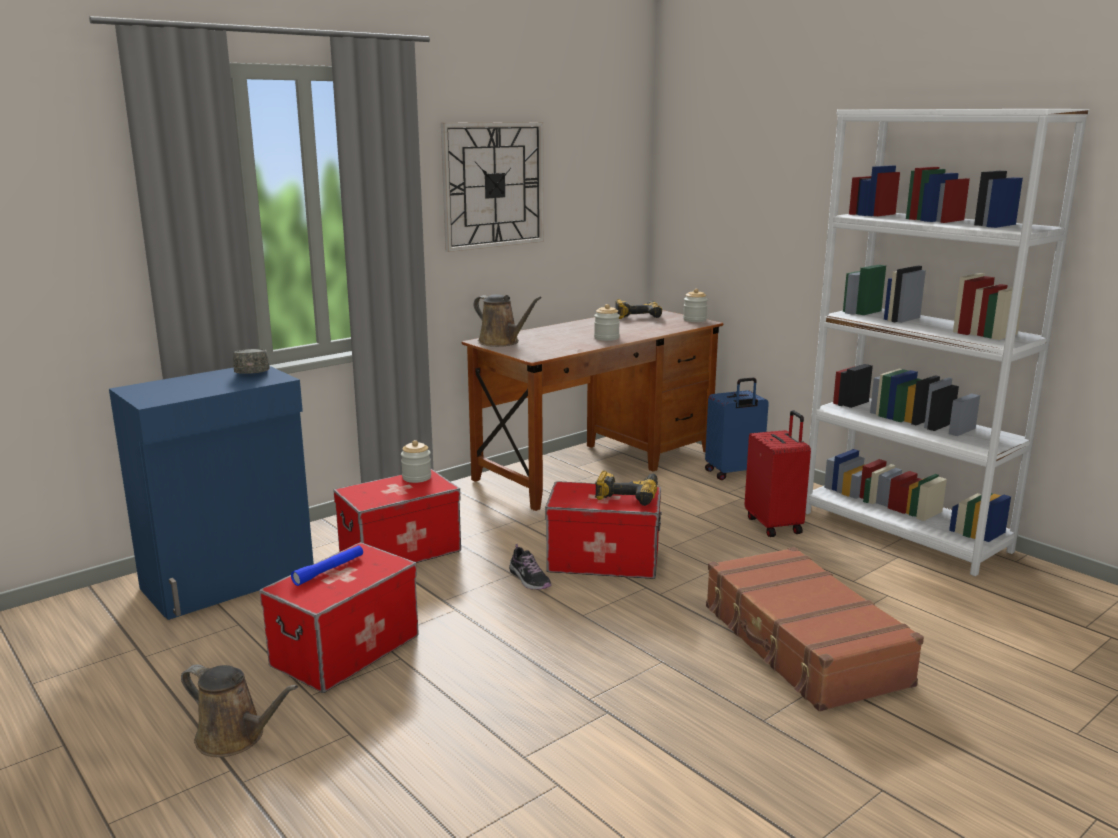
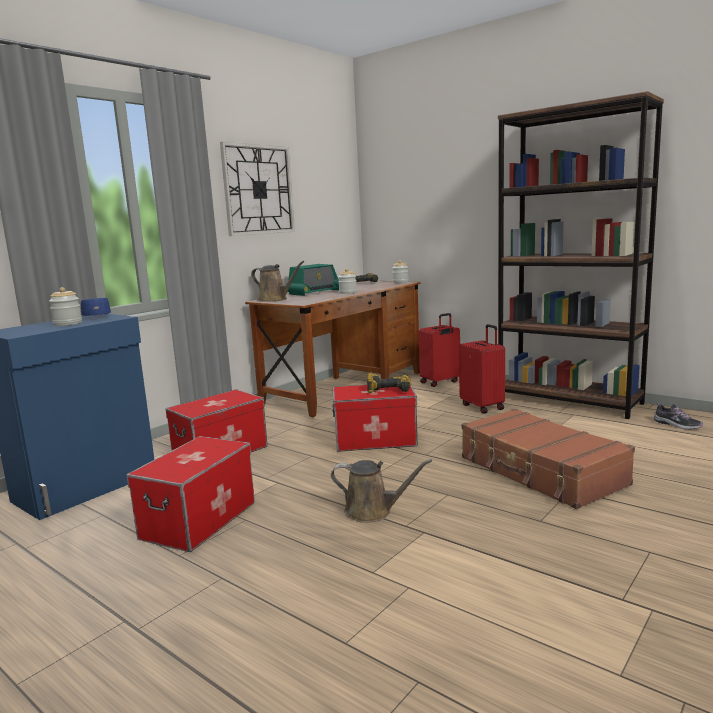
camera: 10 degrees left, 5 degrees down
brown watering can [181,664,298,757] -> brown watering can moved to [331,459,432,523]
grey cap [233,349,270,374] -> blue cap [81,298,111,316]
blue flashlight [291,545,363,586] -> none
jar [401,440,431,483] -> jar moved to [49,287,82,326]
shoe [509,544,551,590] -> shoe moved to [654,402,703,429]
blue suitcase [705,377,769,480] -> red suitcase [419,313,460,387]
white bookcase [805,109,1089,576] -> brown bookcase [498,91,664,419]
none -> radio [287,264,339,296]

